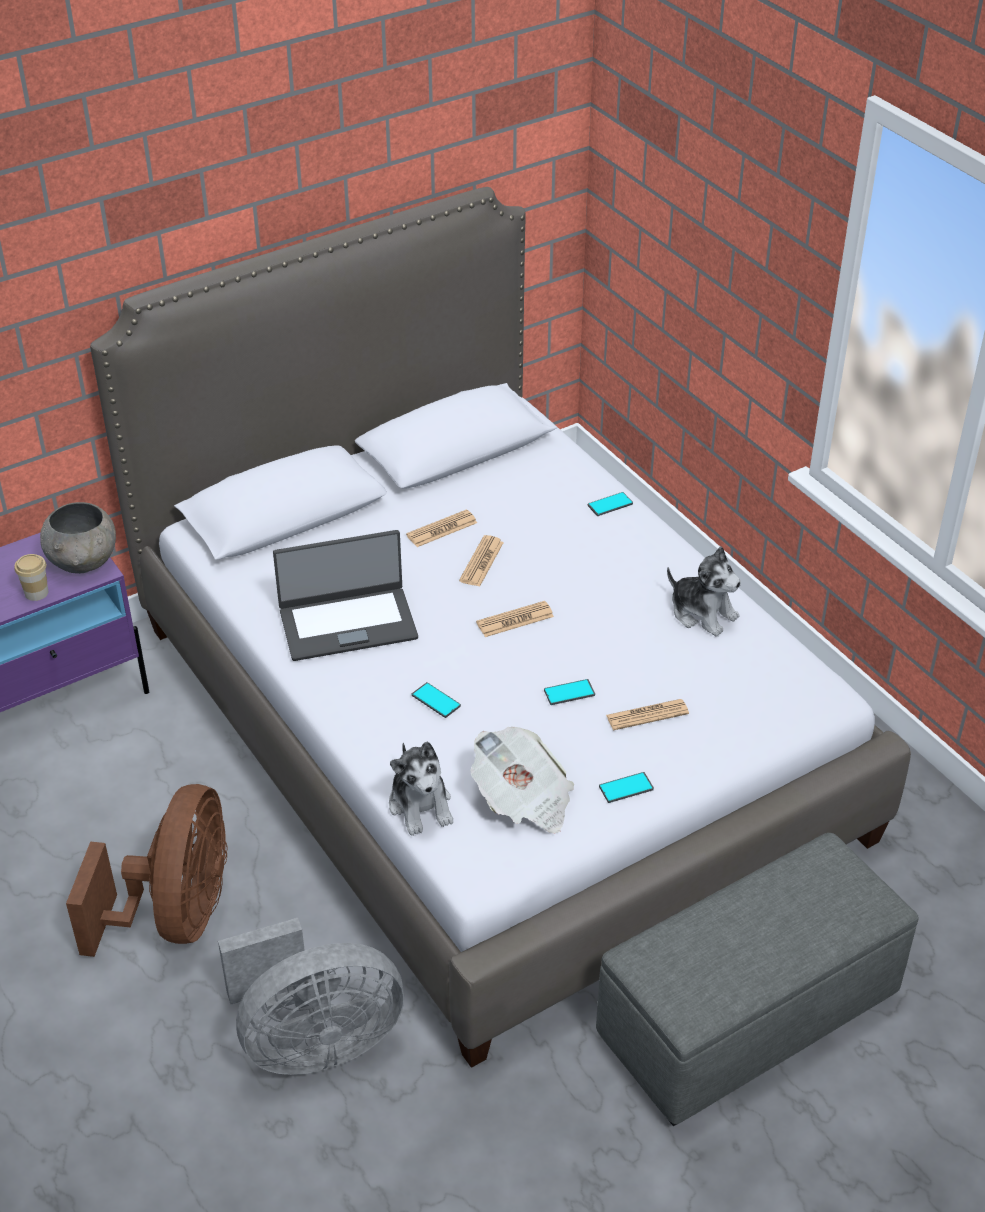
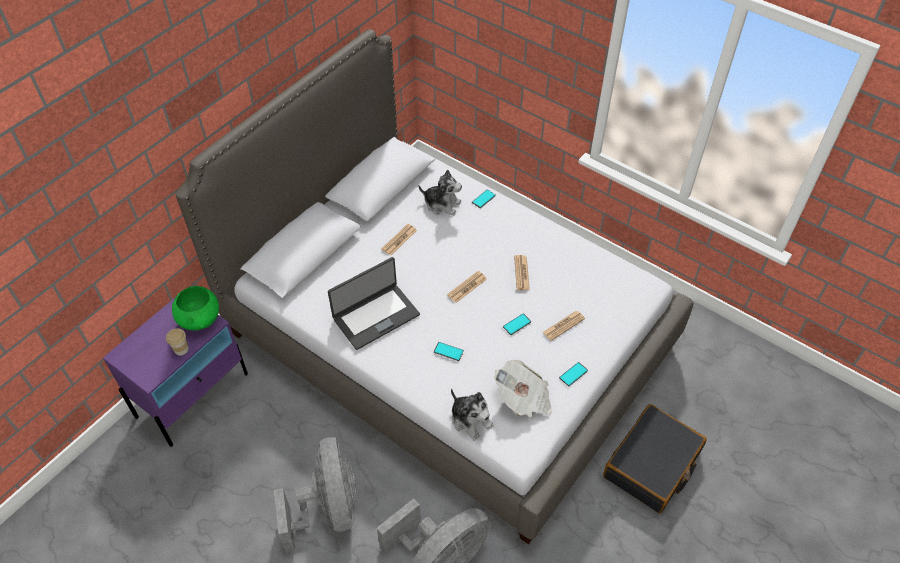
camera: 20 degrees left, 10 degrees up
grey bowl [40,502,116,574] -> green bowl [172,286,219,331]
brown fan [66,784,227,957] -> grey fan [274,437,356,553]
newspaper [459,535,504,587] -> newspaper moved to [514,255,530,290]
grey ottoman [596,833,918,1126] -> black suitcase [603,404,707,513]
plush toy [667,546,741,637] -> plush toy moved to [419,169,462,216]

